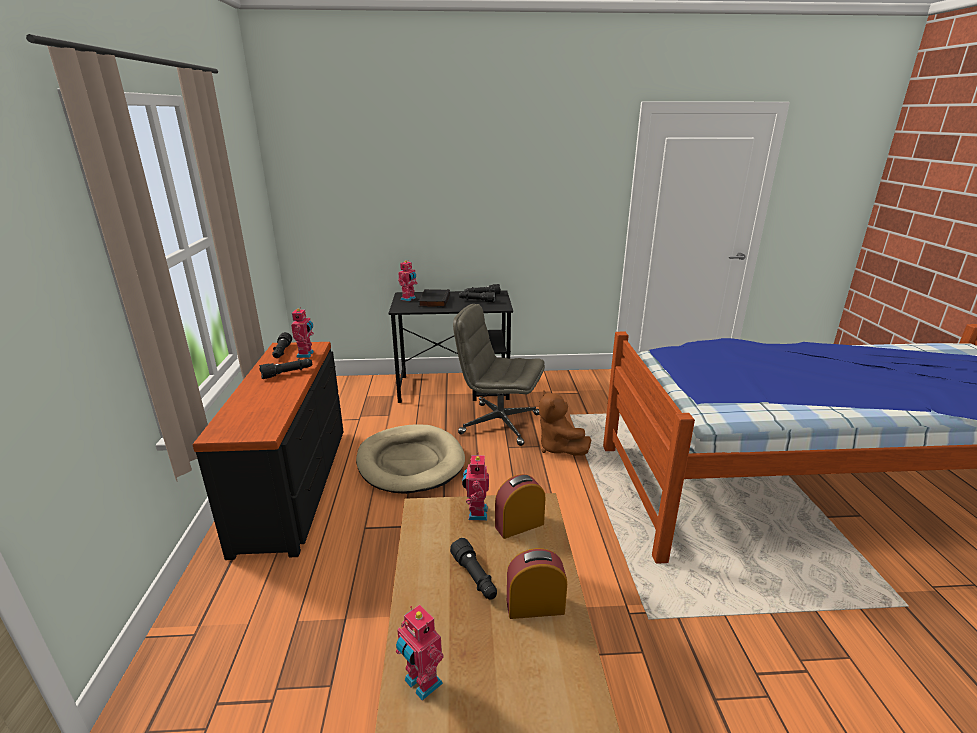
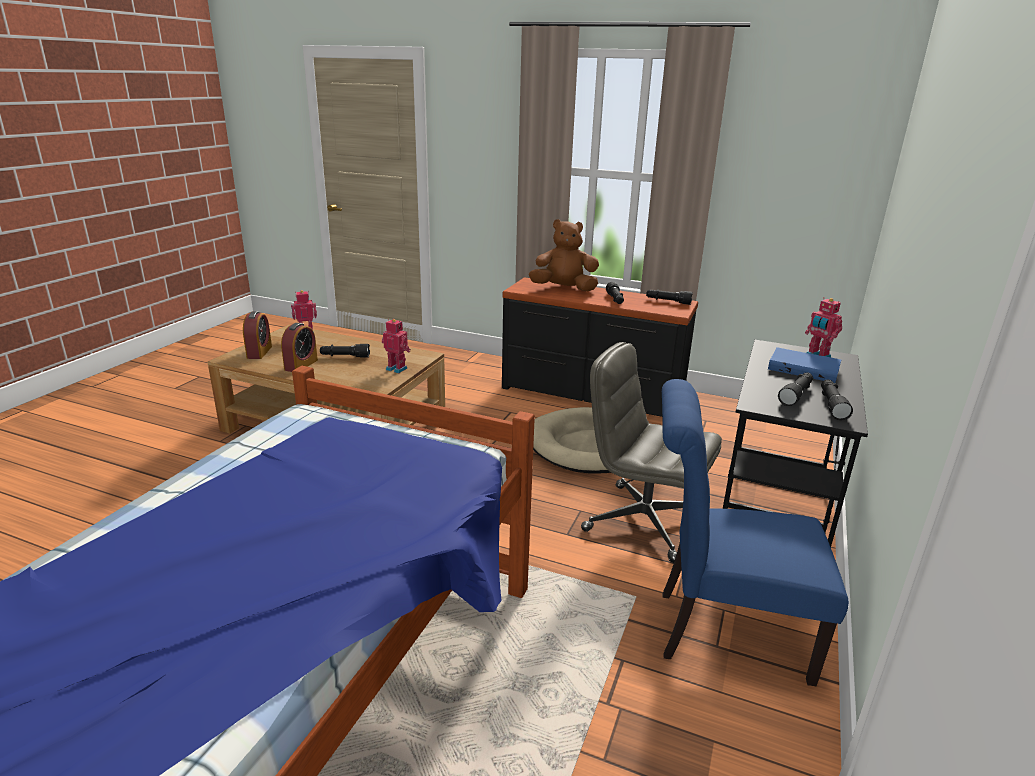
camera: 115 degrees right, 0 degrees up
toy robot [291,307,314,358] -> none
black book [419,289,450,307] -> blue book [768,347,841,383]
grey office chair [453,304,545,446] -> grey office chair turned 105 degrees counterclockwise [581,342,722,563]
alarm clock [495,474,546,539] -> alarm clock moved to [243,311,272,359]
brown plush toy [539,390,591,456] -> brown plush toy moved to [529,219,599,291]
none -> blue chair [662,379,849,686]

